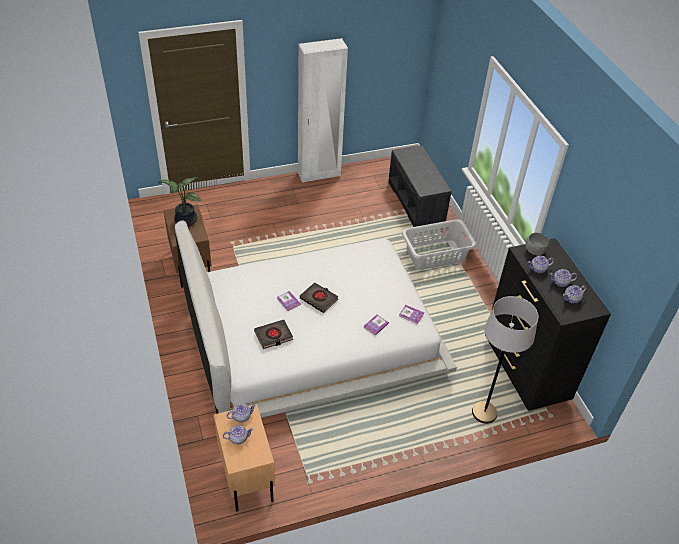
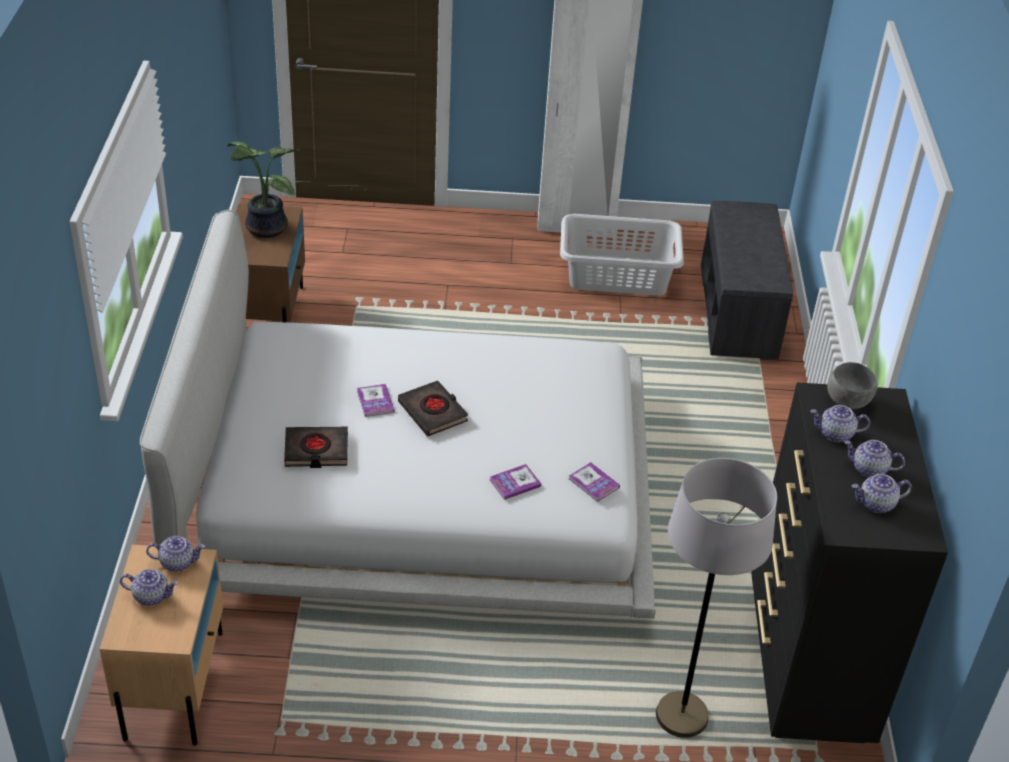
camera: 20 degrees right, 5 degrees down
grey laundry basket [402,219,476,270] -> grey laundry basket moved to [560,214,684,296]

